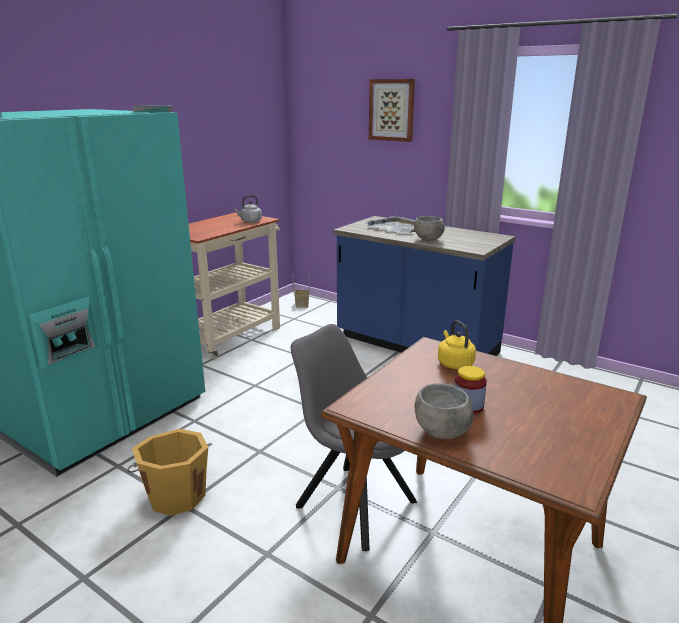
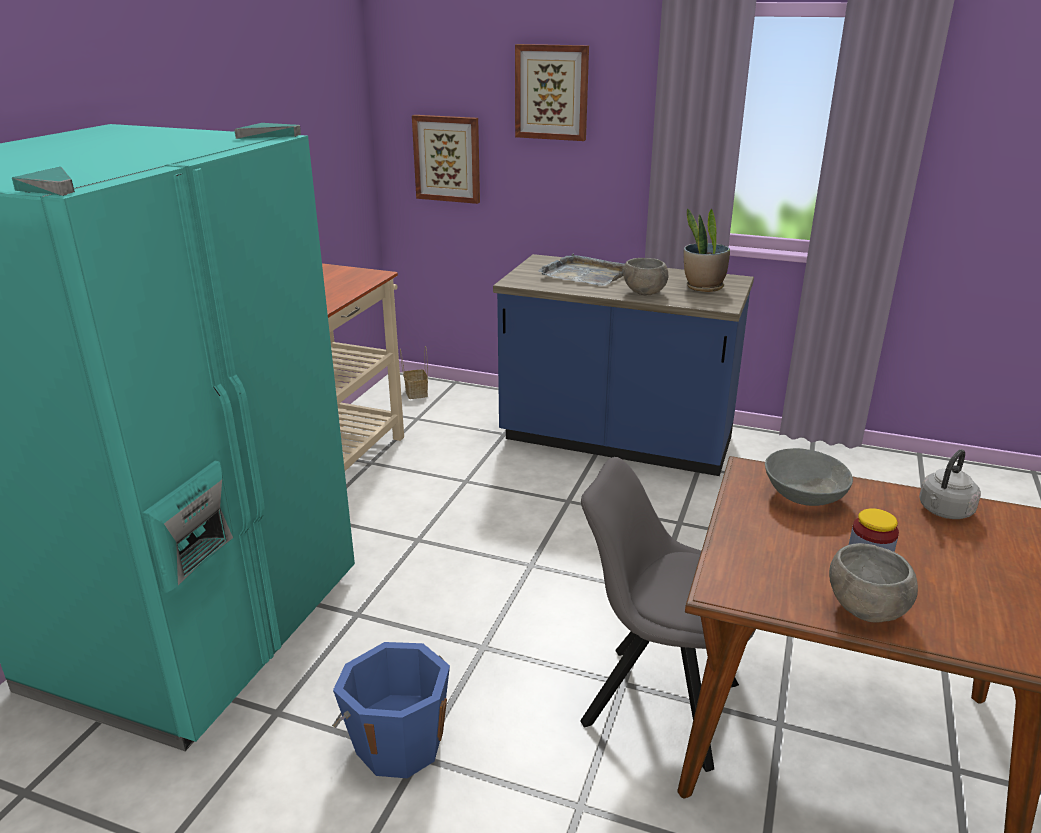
camera: 15 degrees left, 5 degrees up
orange bucket [127,429,213,516] -> blue bucket [332,642,450,778]
grey kettle [234,195,262,223] -> grey kettle moved to [919,449,981,519]
yellow kettle [438,320,476,369] -> grey bowl [765,448,853,506]
none -> picture [412,115,480,204]
none -> potted plant [684,208,730,292]

